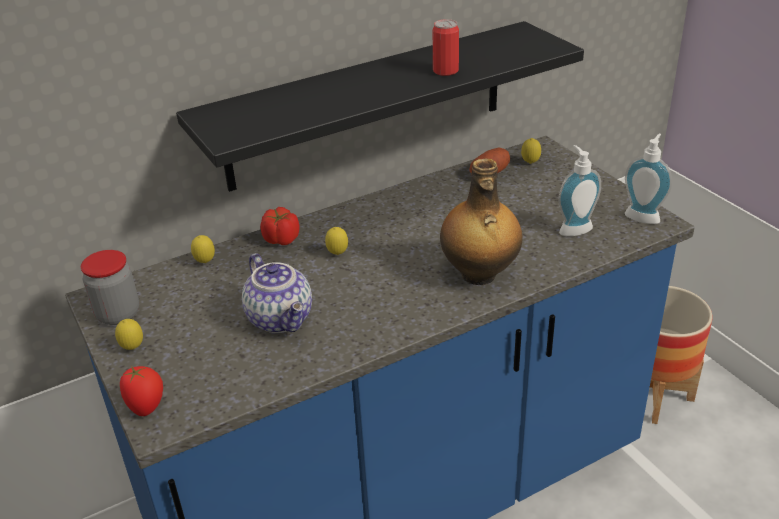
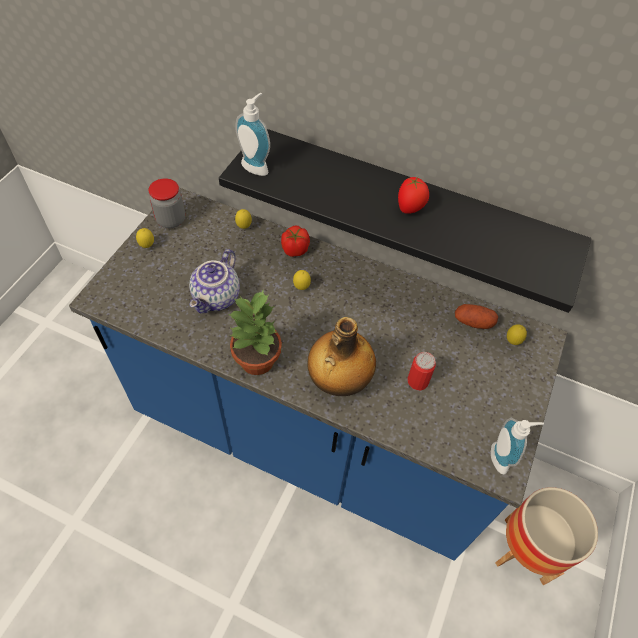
camera: 50 degrees right, 20 degrees up
tomato [120,366,163,416] -> tomato moved to [398,177,429,214]
can [433,19,459,76] -> can moved to [407,352,436,390]
soap dispenser [558,145,601,236] -> soap dispenser moved to [235,93,270,176]
none -> potted plant [228,289,282,375]

